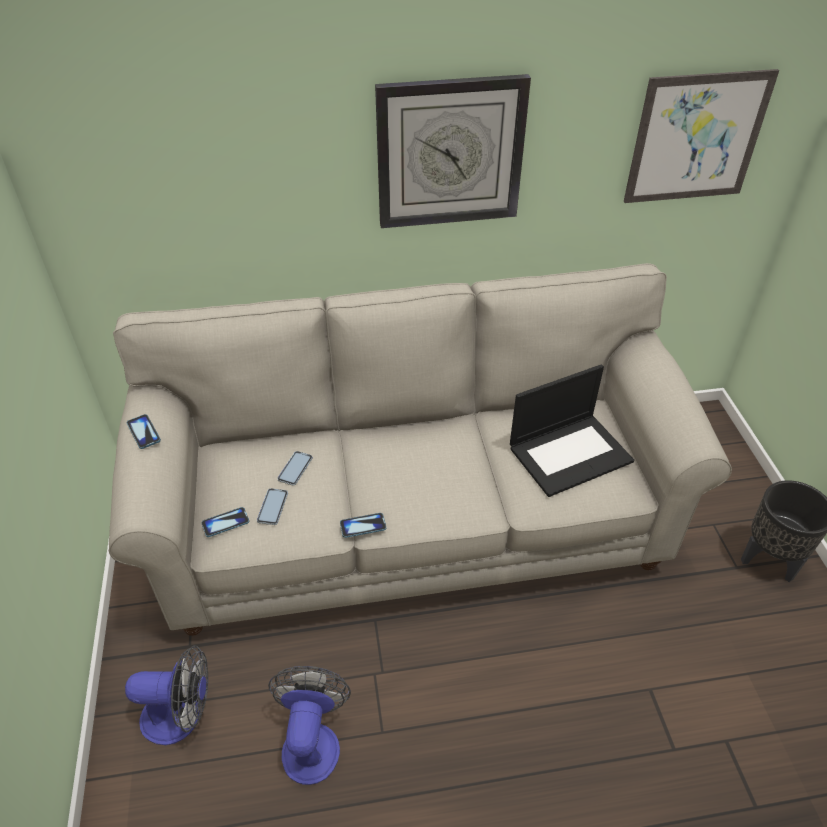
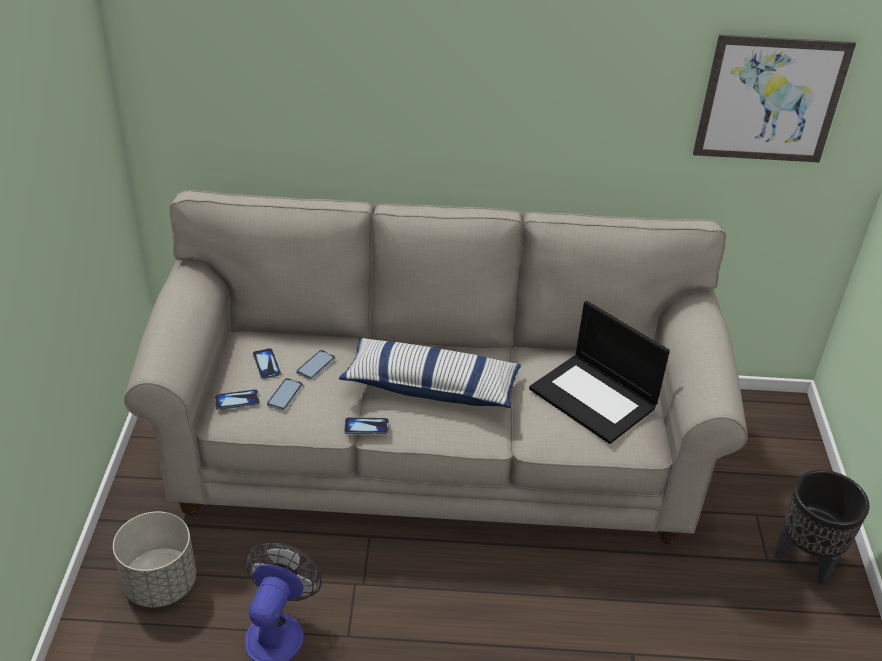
camera: 10 degrees right, 5 degrees down
fan [125,645,208,745] -> grey planter [113,511,196,608]
phone [127,414,161,449] -> phone moved to [253,348,281,379]
wall clock [375,74,531,228] -> none
laptop [510,364,634,497] -> laptop turned 60 degrees clockwise [529,301,670,444]
none -> pillow [339,338,521,408]

